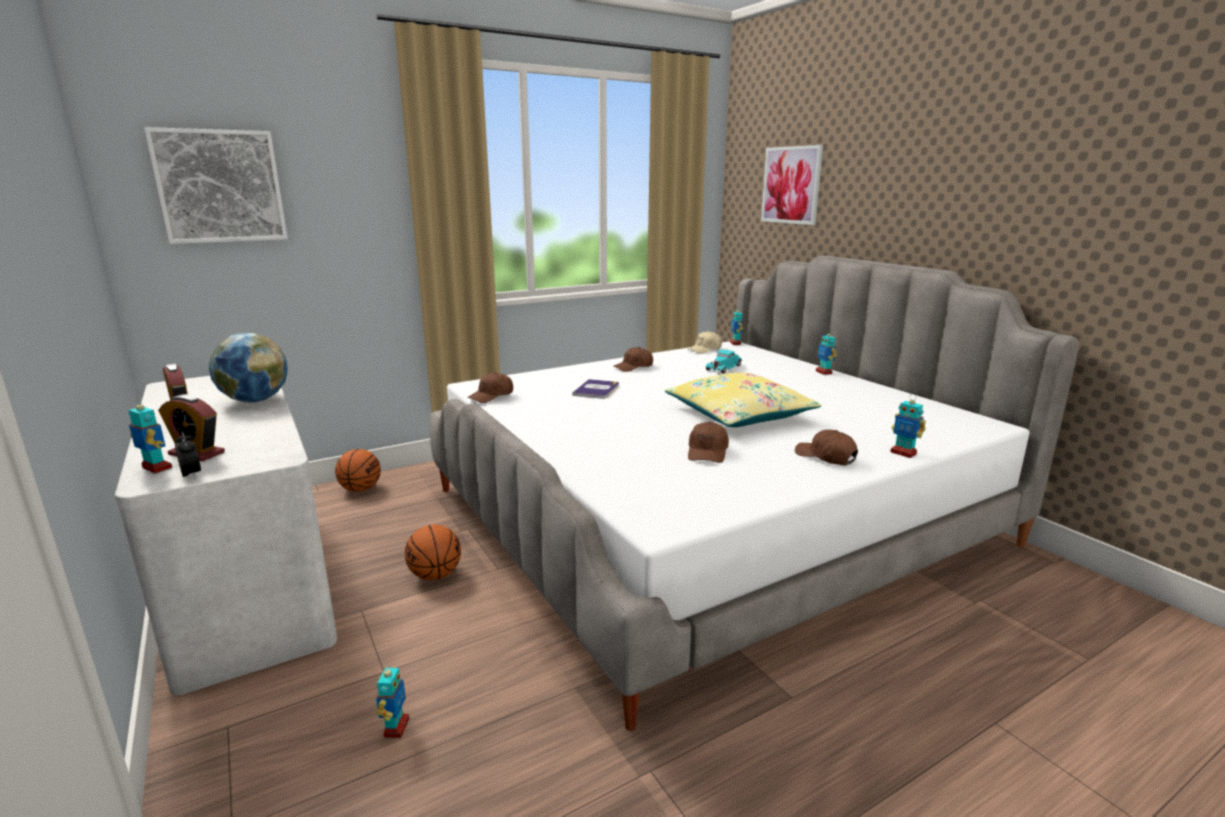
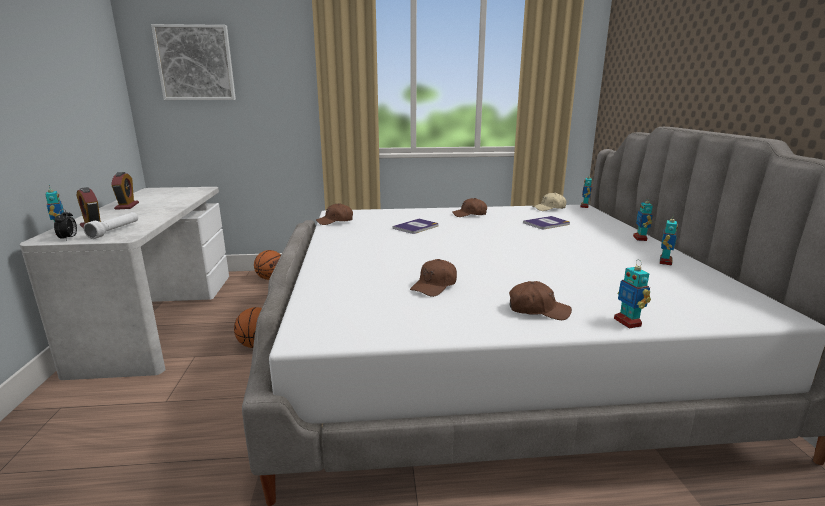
camera: 25 degrees right, 0 degrees up
globe [209,333,288,403] -> none
toy robot [376,663,410,738] -> toy robot moved to [660,214,678,266]
yellow pillow [665,372,821,427] -> none
turquoise toy car [706,350,743,373] -> book [523,216,570,229]
picture [761,145,823,225] -> none
brown cap [795,430,858,465] -> brown cap turned 120 degrees clockwise [509,281,572,320]
none -> white flashlight [84,212,138,239]

